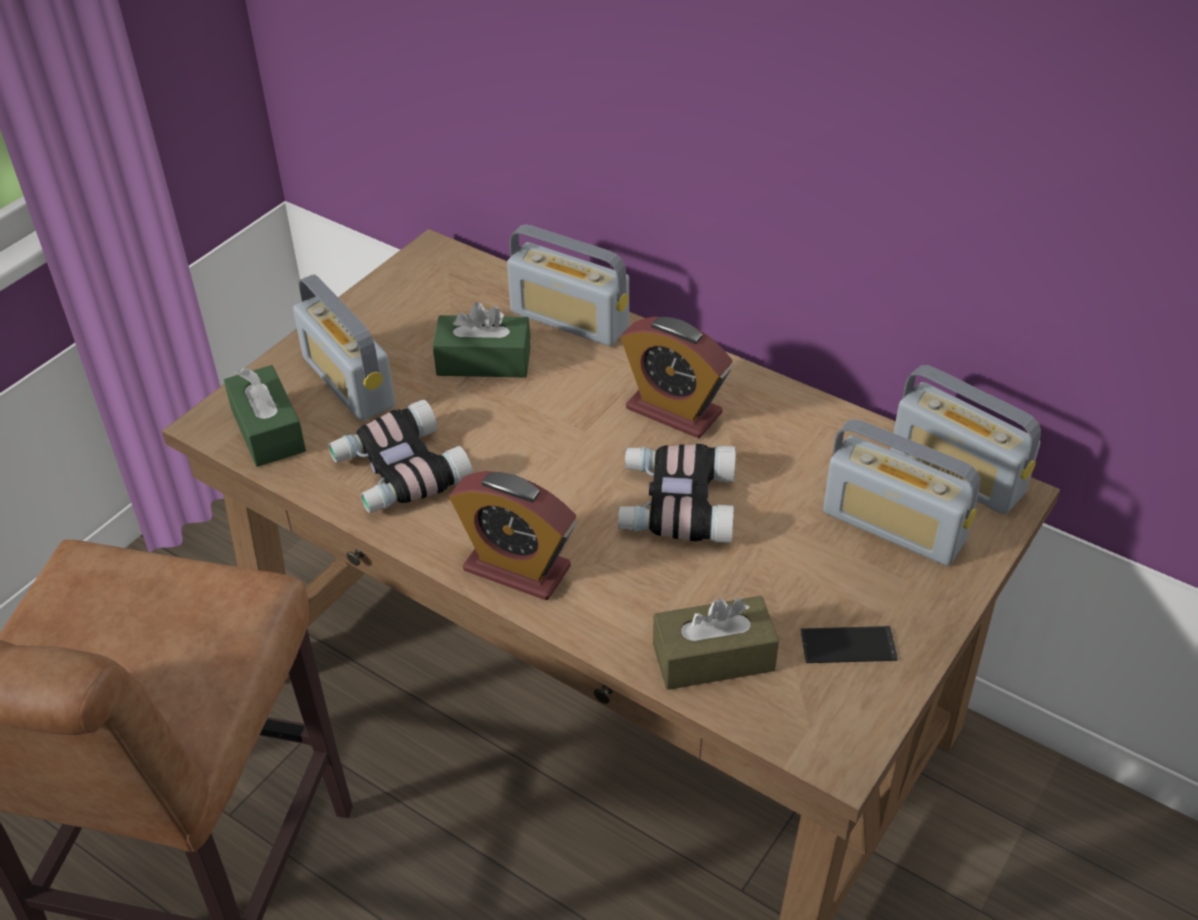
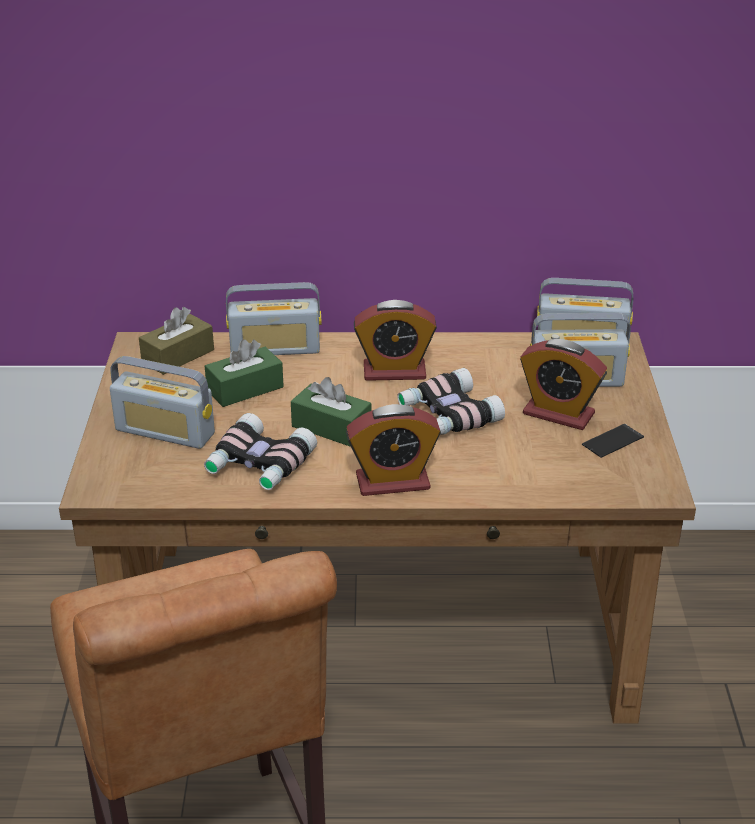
camera: 35 degrees left, 10 degrees down
green tissue box [224,365,306,467] -> green tissue box moved to [291,377,372,447]
brown tissue box [653,596,779,690] -> brown tissue box moved to [139,307,214,375]
none -> alarm clock [520,339,607,430]

